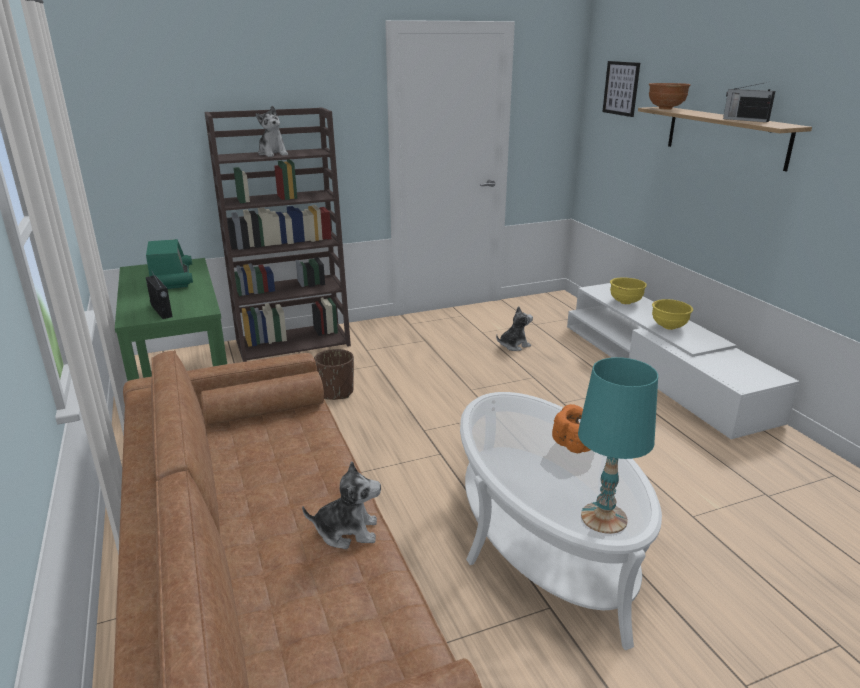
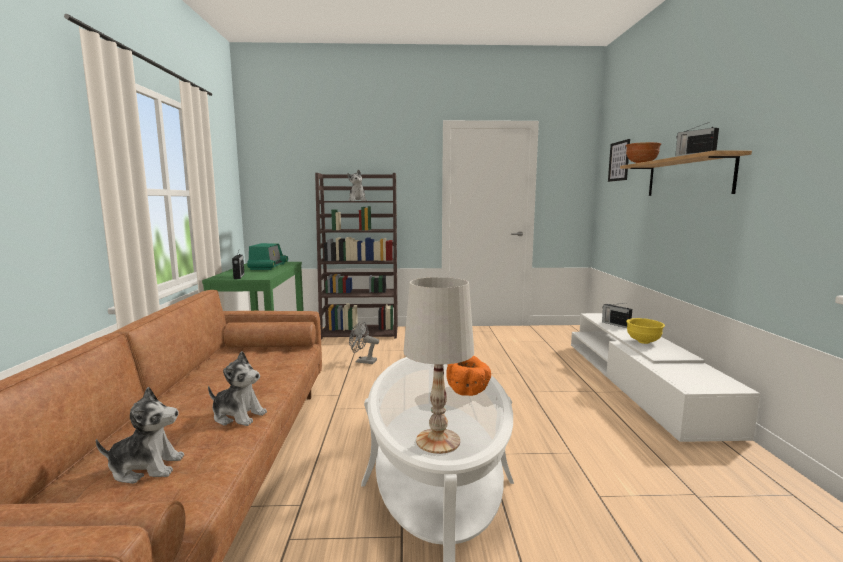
camera: 20 degrees right, 15 degrees down
brown planter [314,349,354,400] -> grey fan [349,321,379,364]
plush toy [496,306,533,351] -> plush toy moved to [96,387,184,484]
turquoise table lamp [578,357,658,534] -> white table lamp [404,277,474,454]
yellow bowl [610,277,647,304] -> radio [602,303,632,328]

